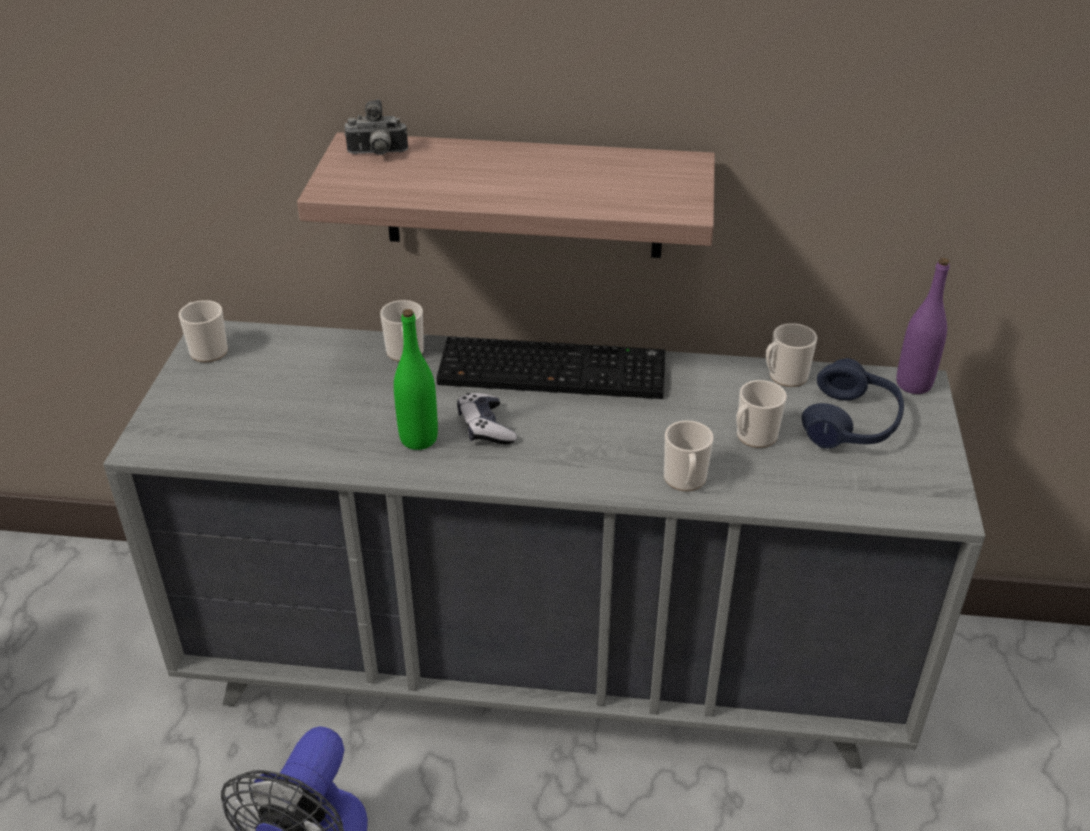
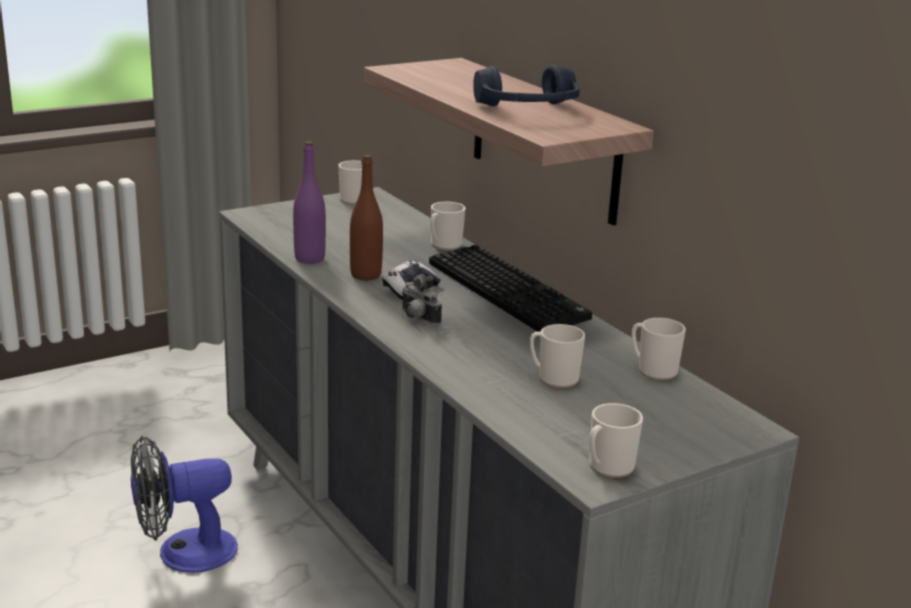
camera: 50 degrees right, 15 degrees down
camera [344,99,408,155] -> camera moved to [402,274,442,325]
green bottle [394,309,438,450] -> brown bottle [350,155,383,280]
mug [664,421,713,492] -> mug moved to [589,403,643,478]
blue headphones [802,358,904,449] -> blue headphones moved to [473,65,580,106]
purple bottle [896,258,950,394] -> purple bottle moved to [293,141,326,264]

